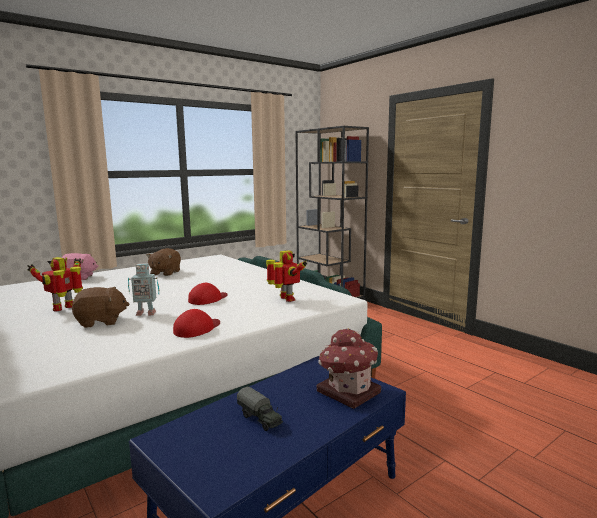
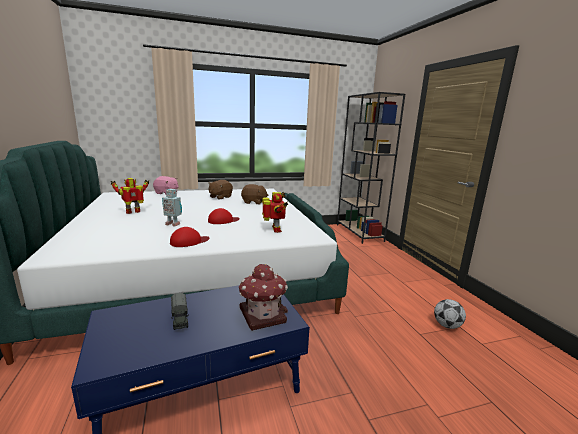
camera: 20 degrees right, 5 degrees up
brown plush toy [72,287,129,328] -> brown plush toy moved to [241,184,268,204]
none -> football [434,299,466,329]

